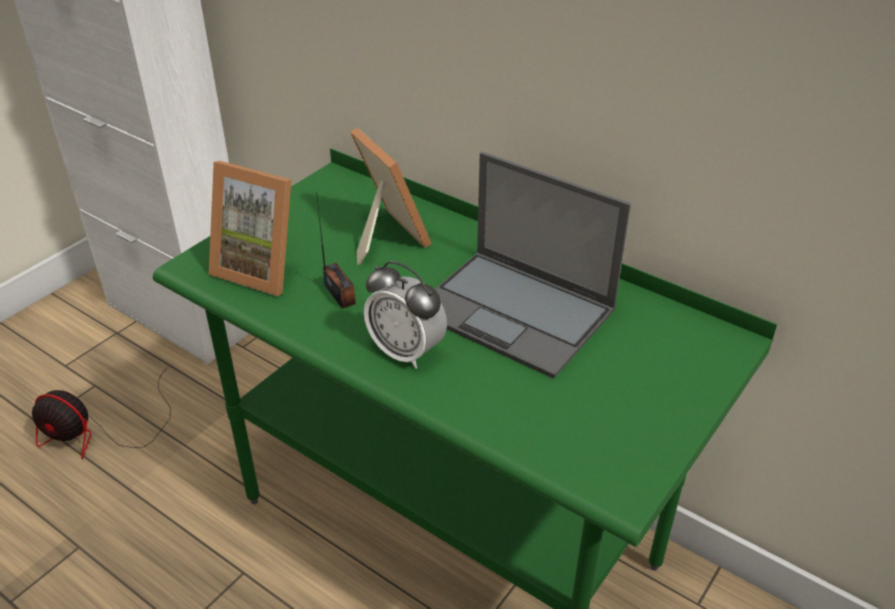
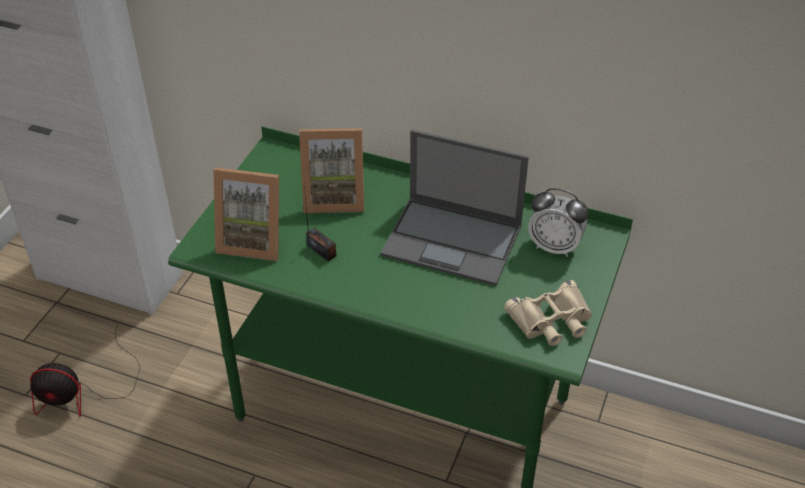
camera: 15 degrees left, 5 degrees up
picture frame [350,127,432,265] -> picture frame turned 135 degrees clockwise [299,128,364,213]
alarm clock [364,261,447,369] -> alarm clock moved to [528,188,589,257]
none -> beige binoculars [504,280,592,346]

